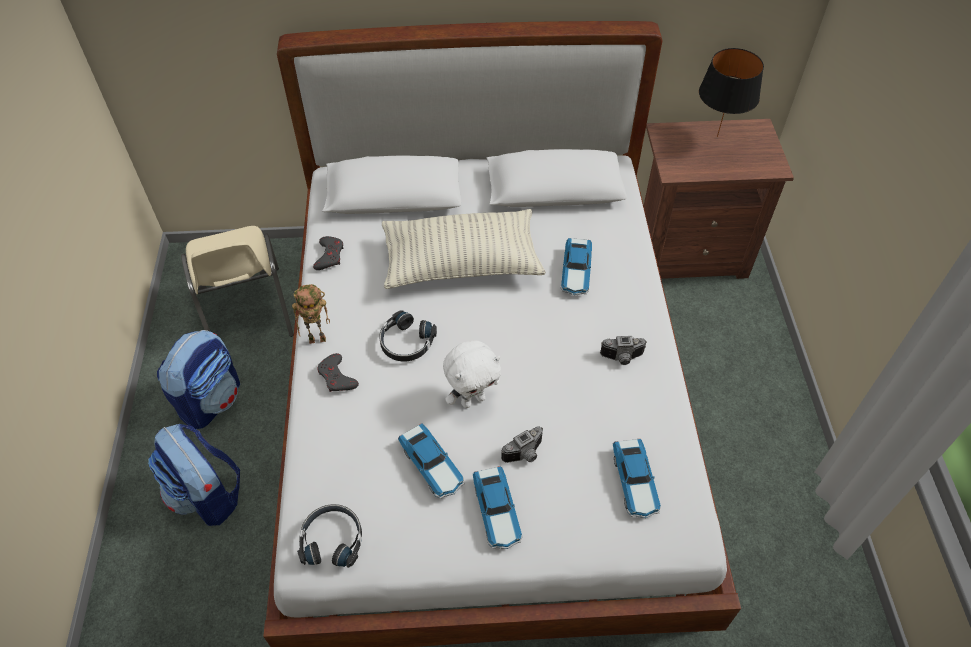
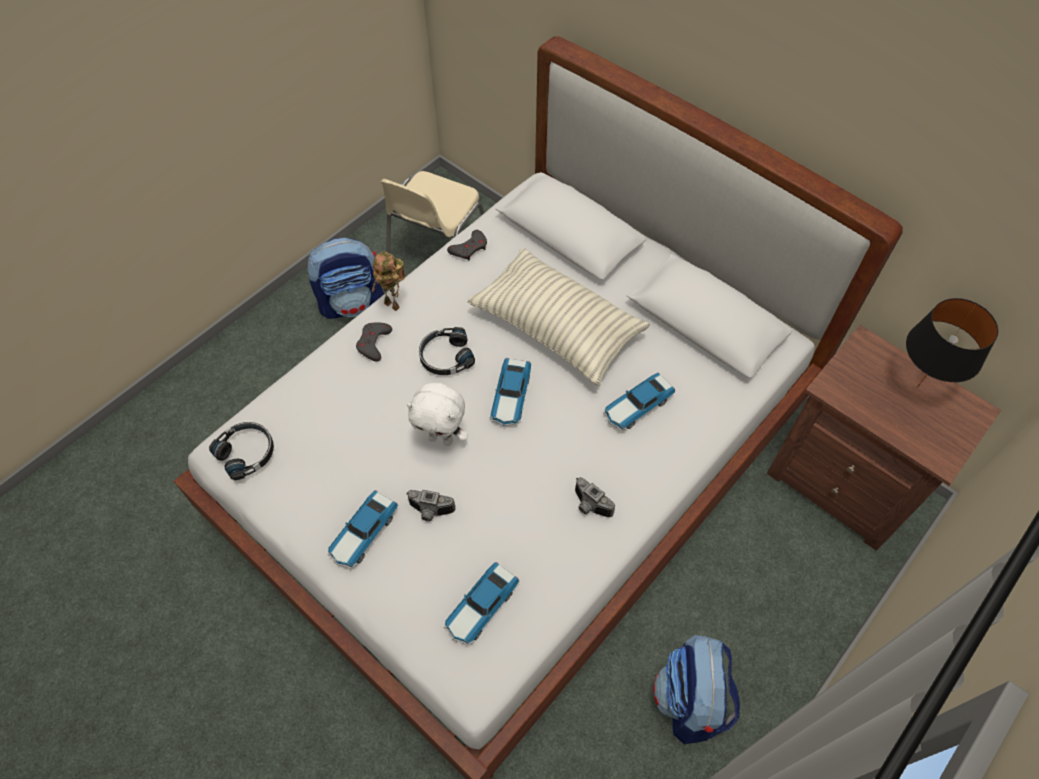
camera: 45 degrees right, 5 degrees up
backpack [148,424,240,526] -> backpack moved to [653,635,740,744]
toy car [398,423,465,499] -> toy car moved to [490,358,531,426]

